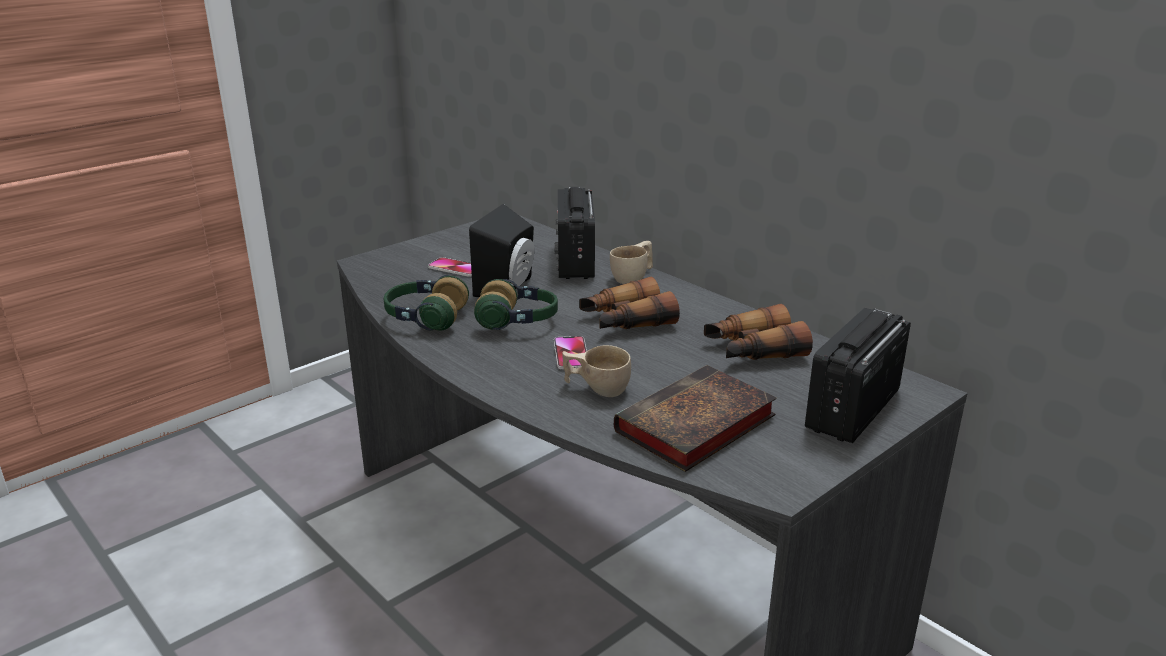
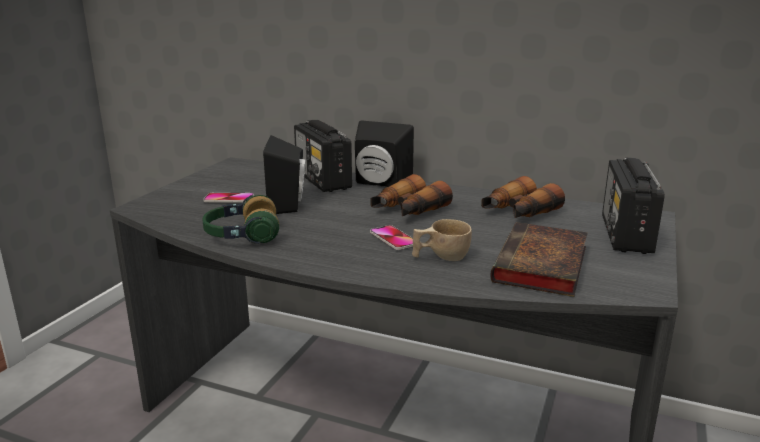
camera: 25 degrees left, 5 degrees down
headphones [474,279,558,330] -> none
beige cup [610,241,653,284] -> black speaker [355,120,414,187]

